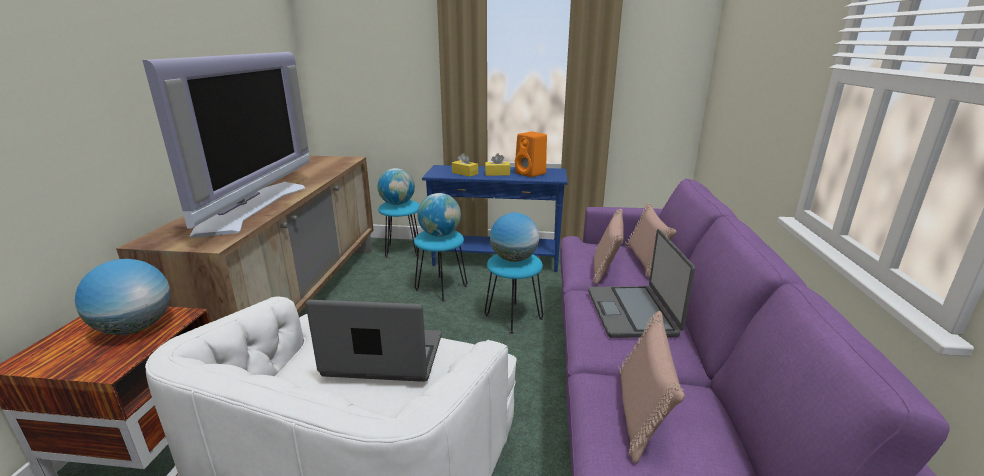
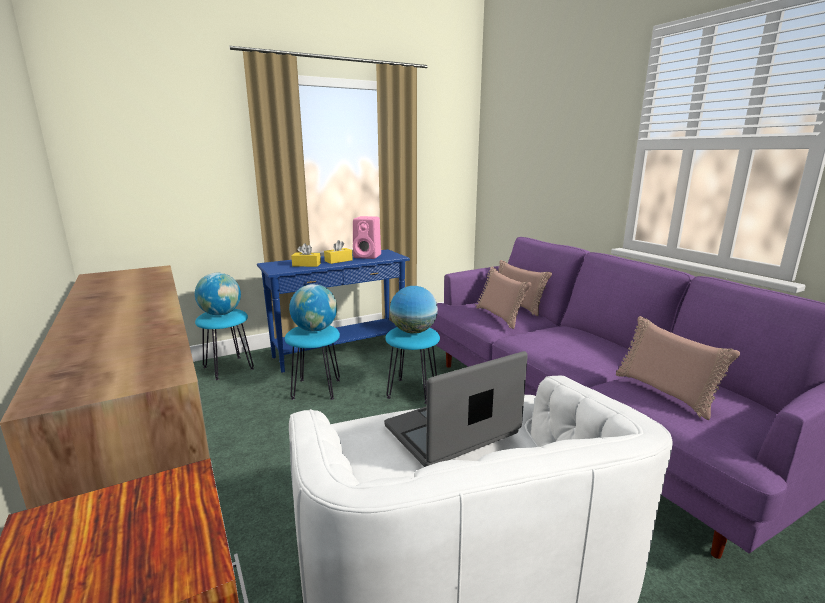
camera: 35 degrees left, 5 degrees down
globe [75,259,171,335] -> none
television [142,52,310,238] -> none
orange speaker [515,132,547,177] -> pink speaker [353,216,381,259]
laptop [588,229,695,338] -> none

